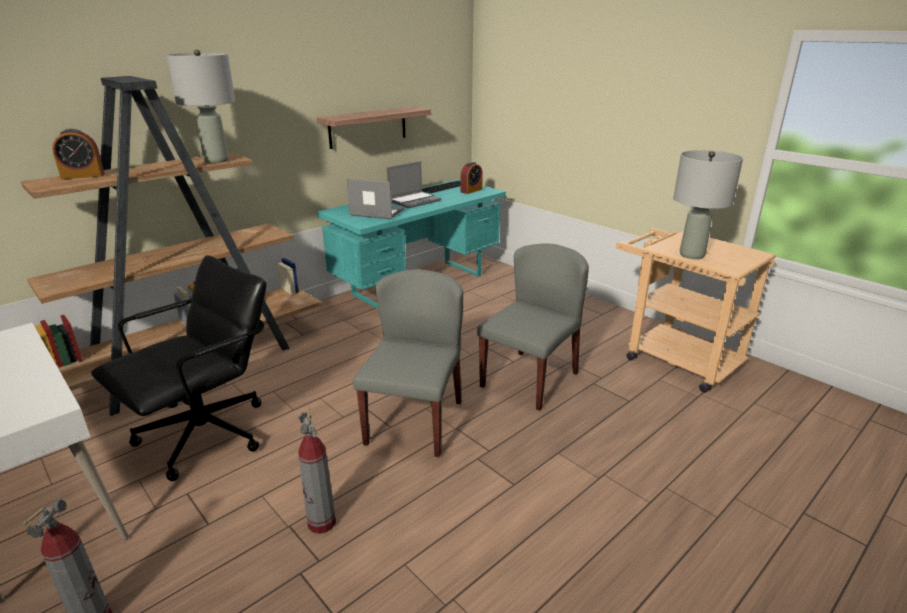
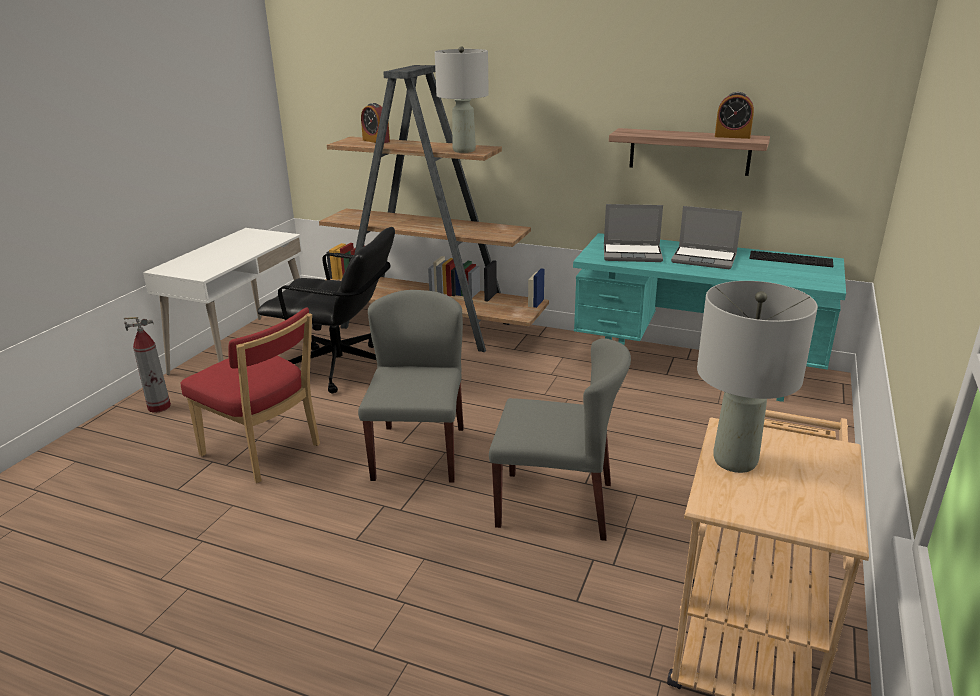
camera: 65 degrees right, 0 degrees up
fire extinguisher [298,408,336,534] -> red chair [180,307,320,483]
laptop [347,178,405,219] -> laptop turned 105 degrees clockwise [604,204,663,262]
grey chair [353,269,463,457] -> grey chair turned 75 degrees counterclockwise [358,290,464,483]
alarm clock [460,162,483,194] -> alarm clock moved to [715,92,754,139]

